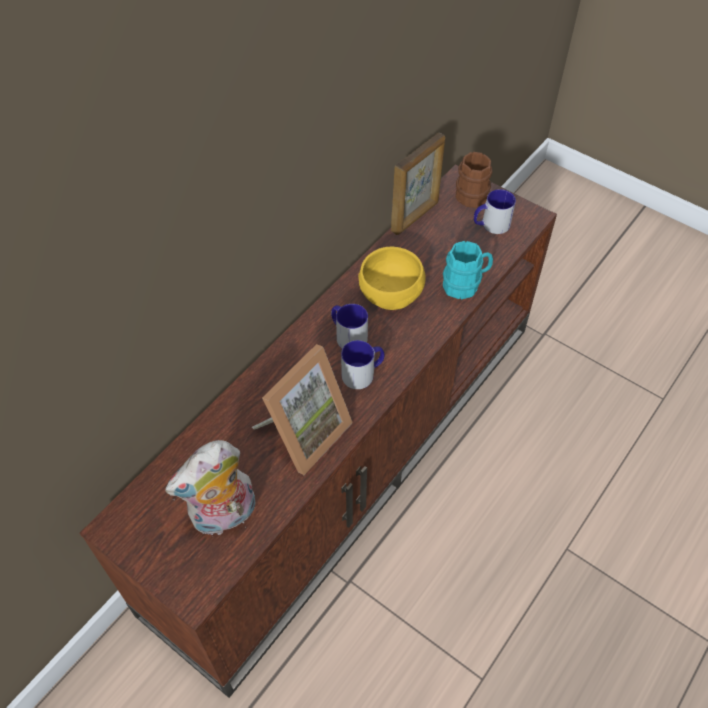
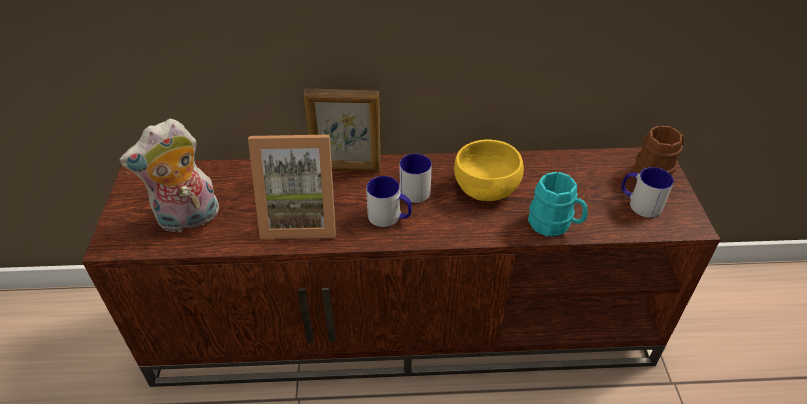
camera: 50 degrees right, 10 degrees down
plush toy [165,440,255,535] -> plush toy turned 45 degrees counterclockwise [119,119,219,234]
picture frame [391,133,445,235] -> picture frame moved to [304,88,381,172]

